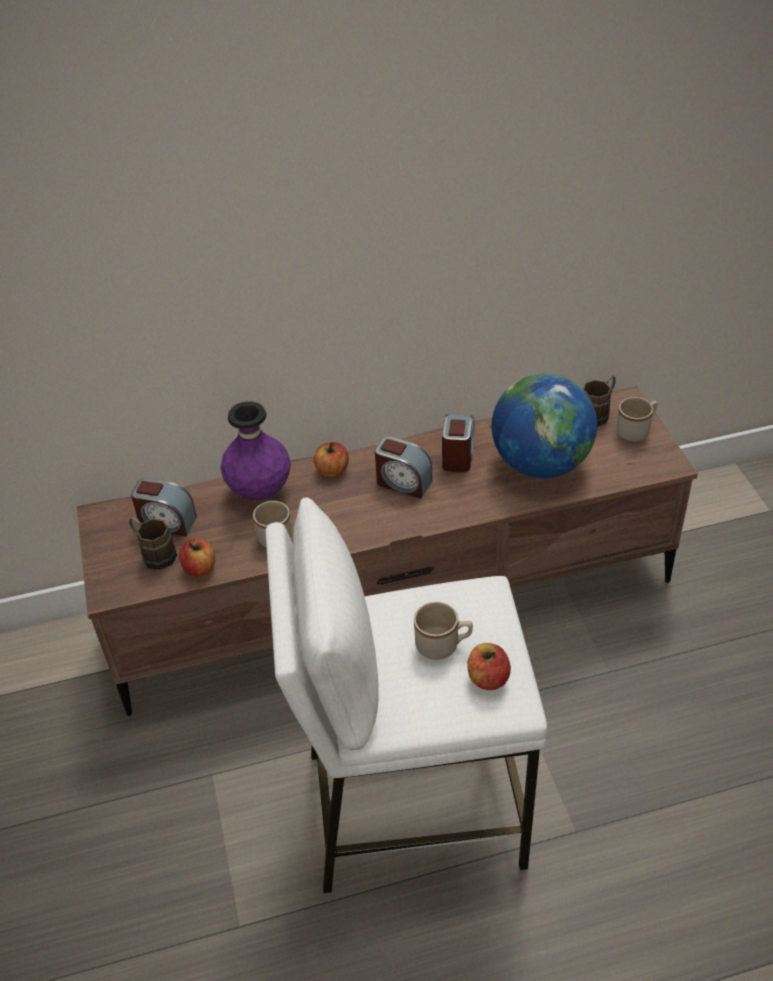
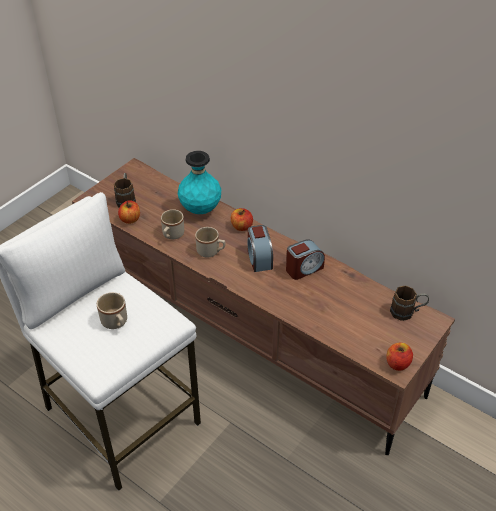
camera: 50 degrees right, 0 degrees up
alarm clock [131,478,197,537] -> none
purple vase [220,401,290,500] -> turquoise vase [178,151,221,214]
apple [467,643,511,690] -> apple moved to [386,343,413,371]
globe [492,373,597,478] -> none
beige mug [617,397,657,442] -> beige mug moved to [195,227,225,258]

